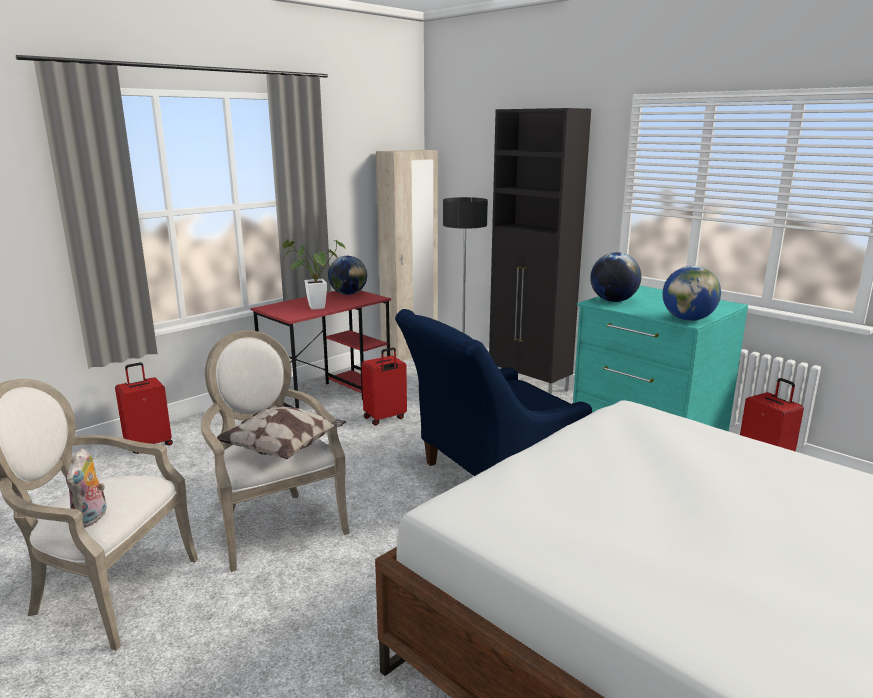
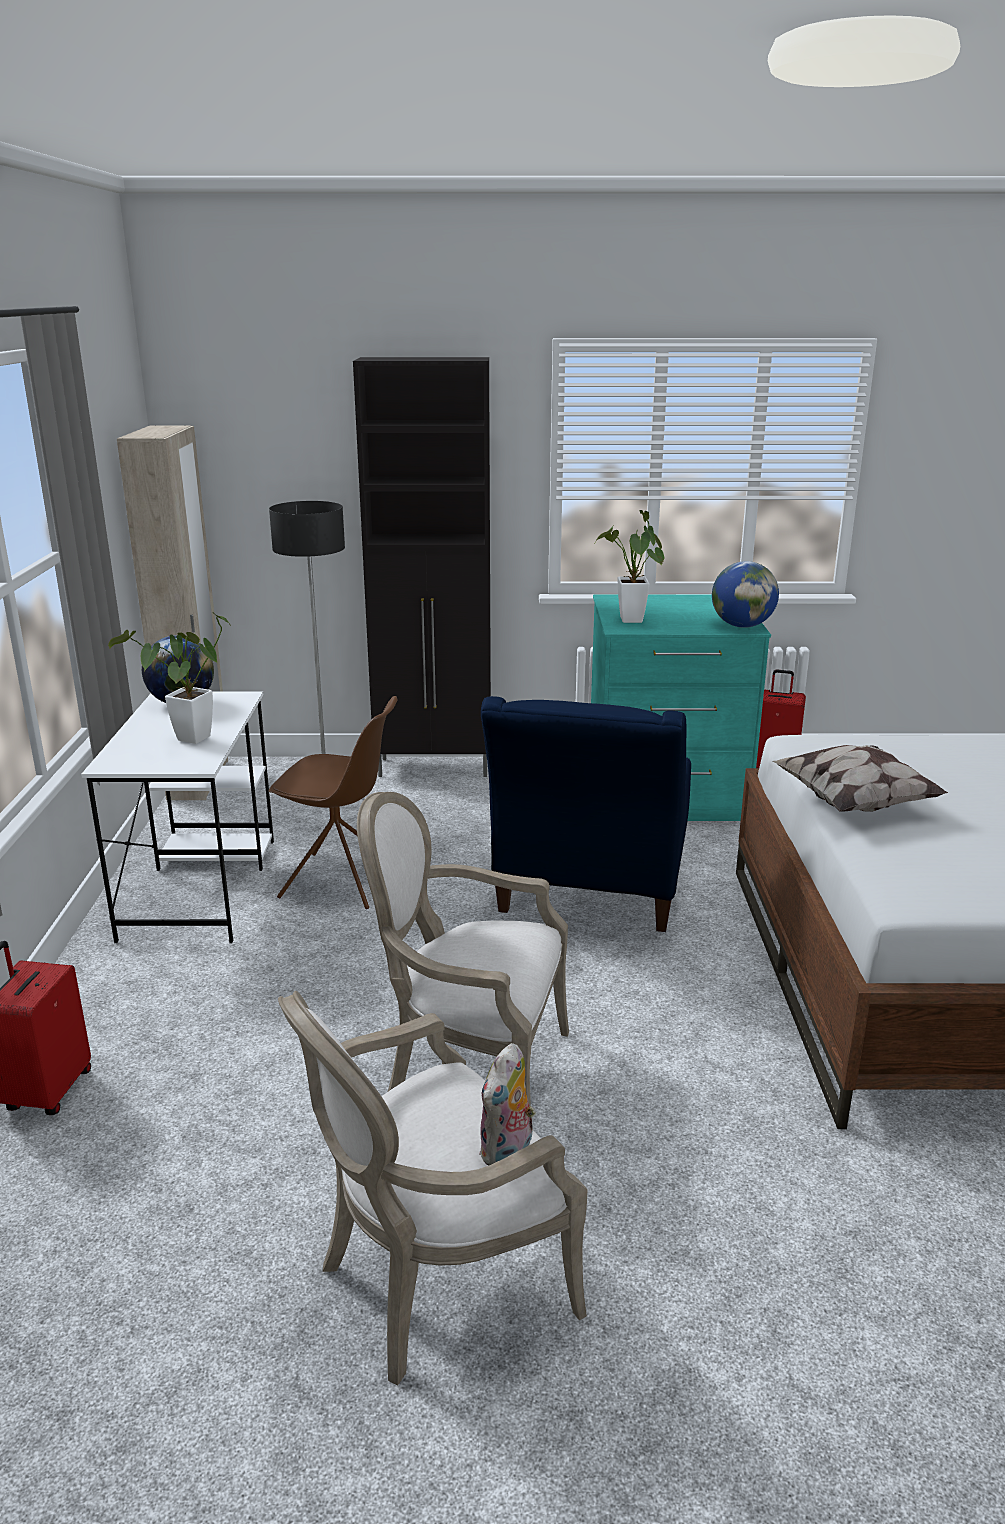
camera: 45 degrees left, 5 degrees up
plush toy [66,448,107,528] -> plush toy turned 75 degrees clockwise [479,1043,536,1166]
pillow [217,406,346,459] -> pillow moved to [773,745,948,812]
red desk [251,290,391,408] -> white desk [81,692,274,943]
red suitcase [362,347,407,426] -> brown chair [269,696,398,909]
globe [590,252,641,302] -> potted plant [595,510,664,623]

